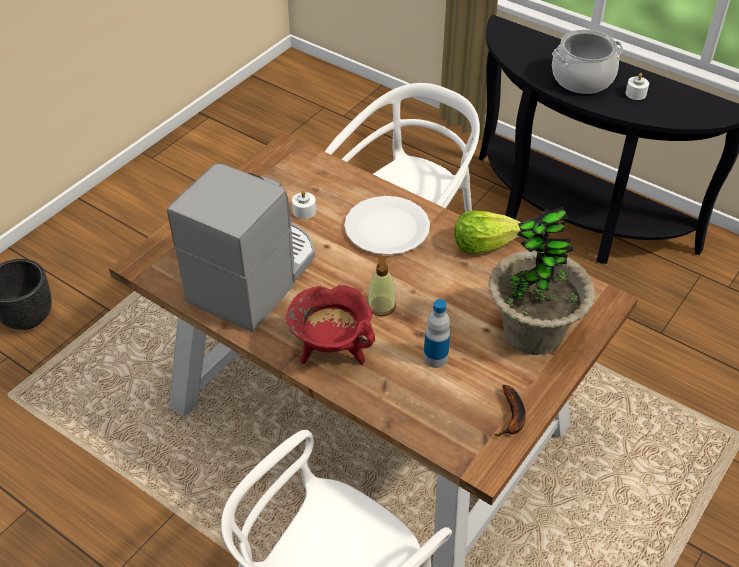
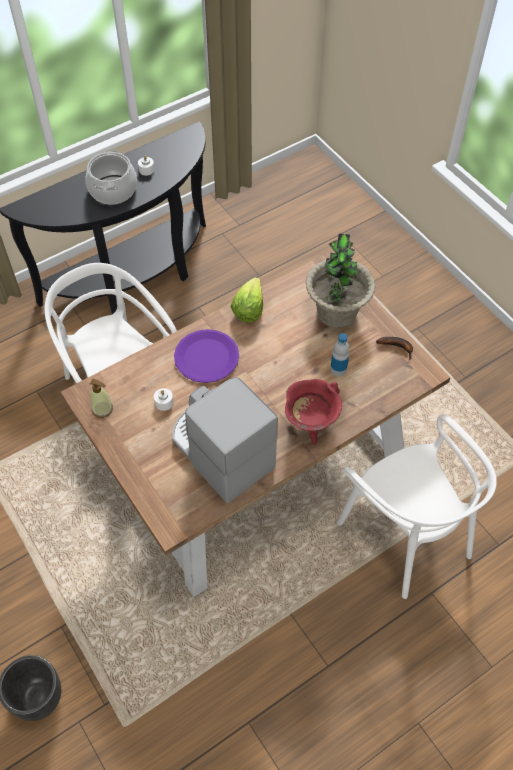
camera: 70 degrees left, 10 degrees up
white plate [344,196,430,255] -> purple plate [174,329,239,383]
soap dispenser [368,256,396,316] -> soap dispenser moved to [90,379,113,418]

